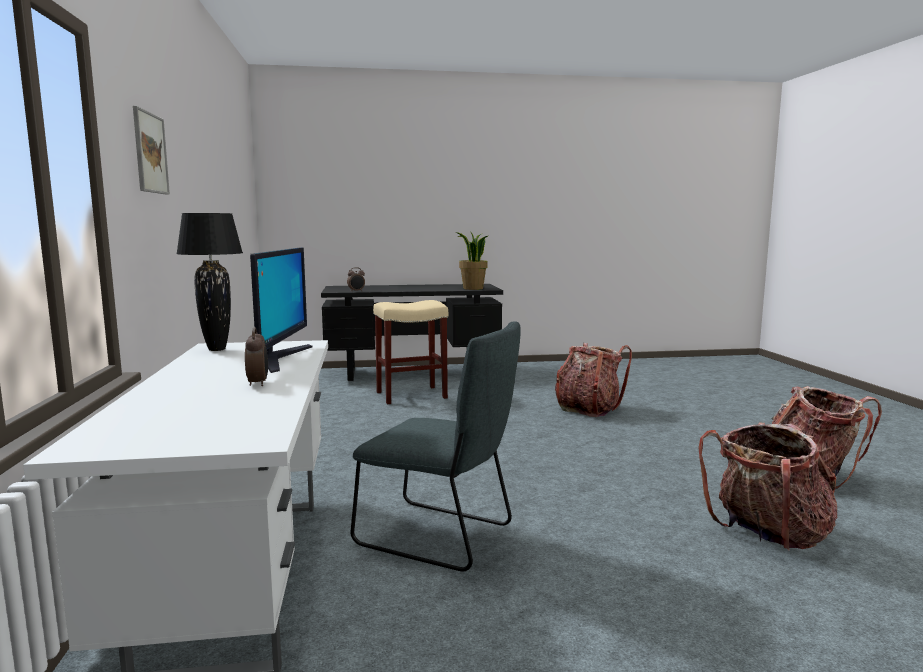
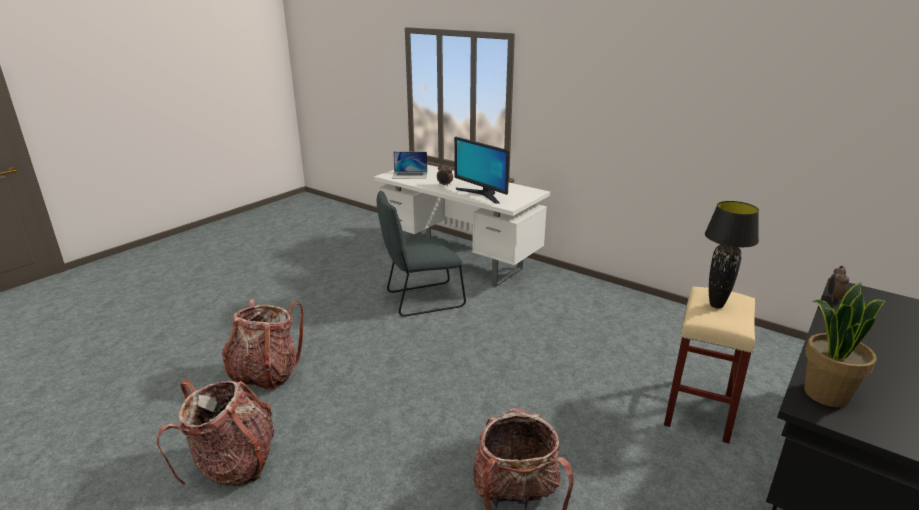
camera: 135 degrees right, 15 degrees up
picture [133,106,170,195] -> none
black table lamp [176,213,243,351] -> black table lamp moved to [705,201,759,308]
none -> laptop [392,152,427,179]

